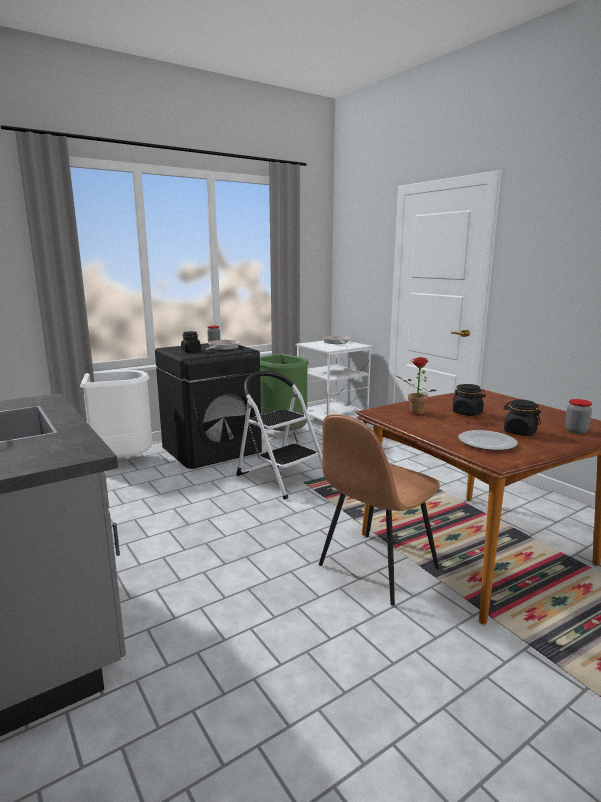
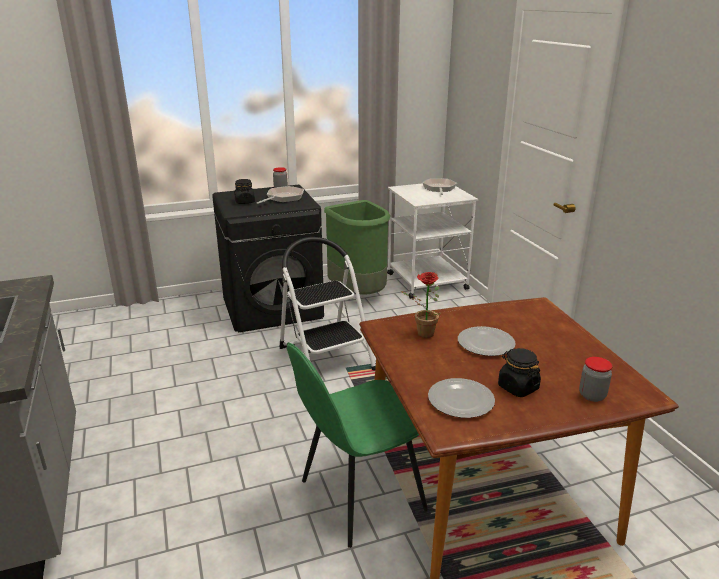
camera: 15 degrees right, 10 degrees up
white trash can [80,370,153,458] -> none
brown chair [319,414,440,606] -> green chair [287,342,428,548]
black jar [453,384,486,416] -> plate [458,326,516,356]

